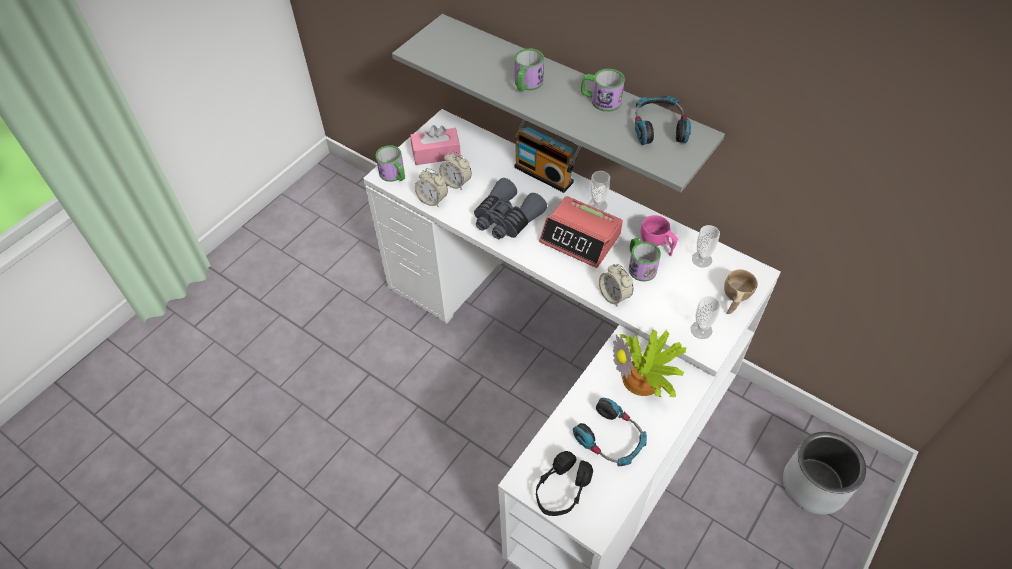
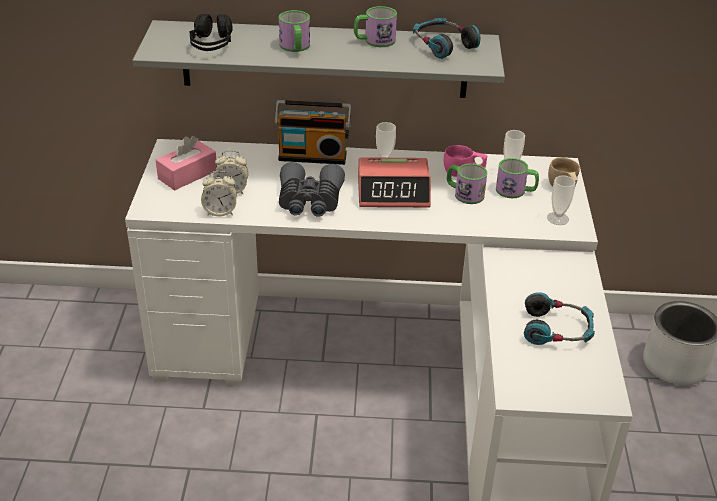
camera: 35 degrees left, 15 degrees down
mug [376,145,405,182] -> mug moved to [496,158,539,198]
black headphones [536,451,593,516] -> black headphones moved to [189,14,233,51]
alarm clock [599,264,633,306] -> none
potted plant [613,329,686,397] -> none

